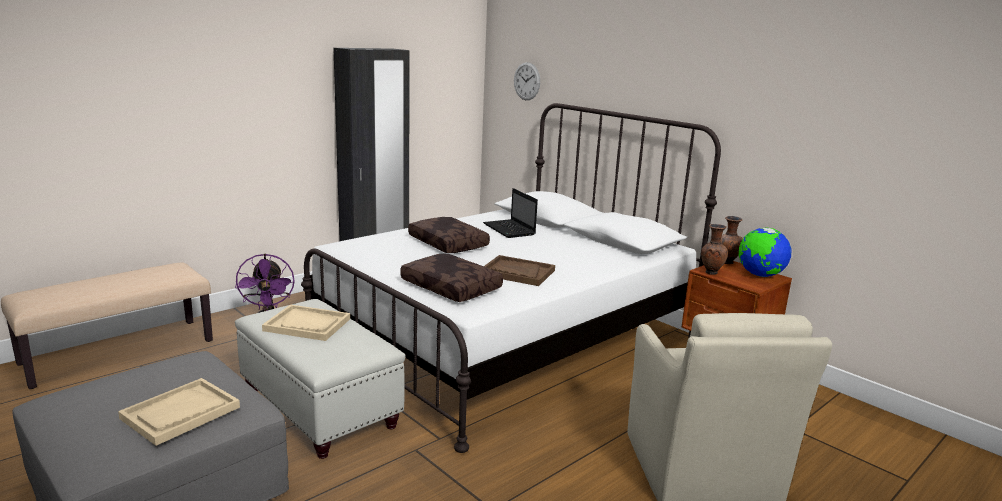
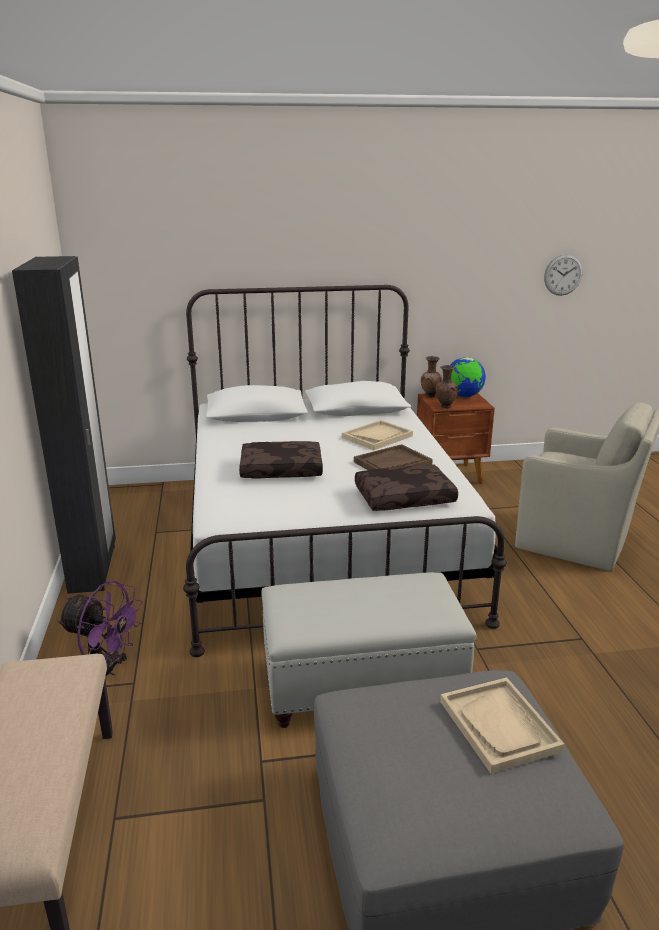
camera: 55 degrees left, 5 degrees up
beige tray [262,305,350,341] -> beige tray moved to [342,420,413,450]
laptop [483,188,538,238] -> none
wall clock [514,62,540,100] -> wall clock moved to [544,254,583,296]

